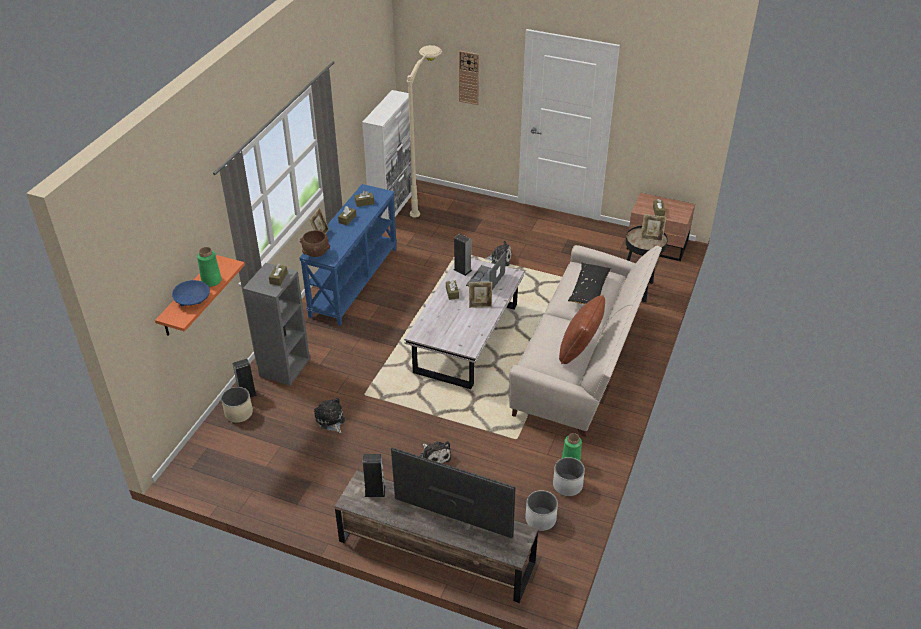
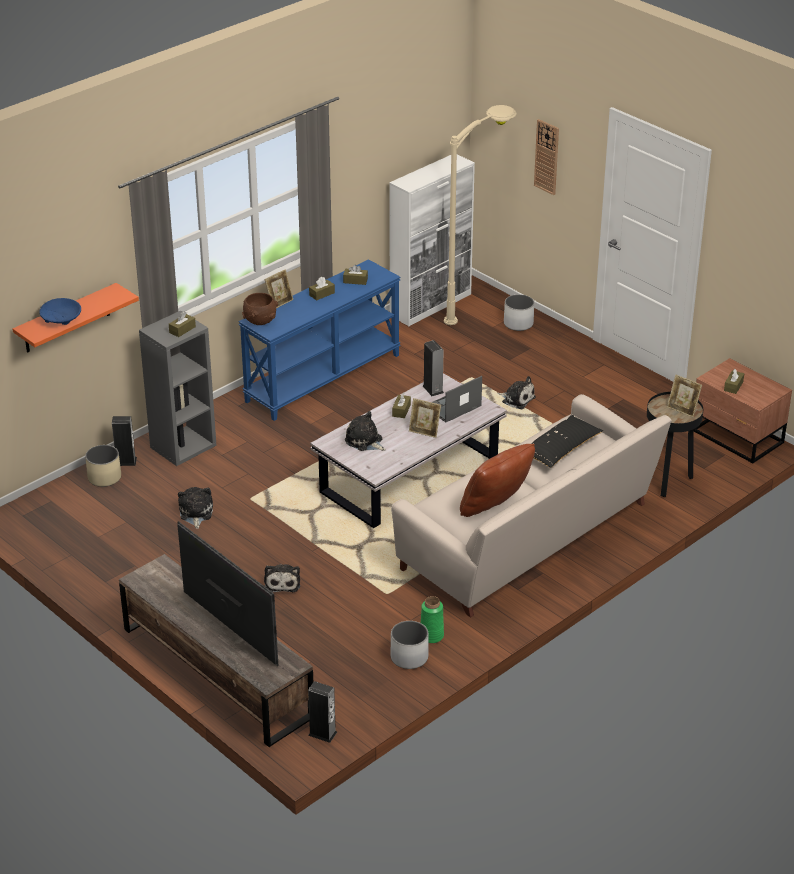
camera: 25 degrees right, 5 degrees down
green vase [197,247,221,287] -> none
speaker [363,454,385,497] -> speaker moved to [308,681,337,743]
white planter [525,490,558,531] -> white planter moved to [504,294,534,331]
none -> plush toy [345,411,386,451]

